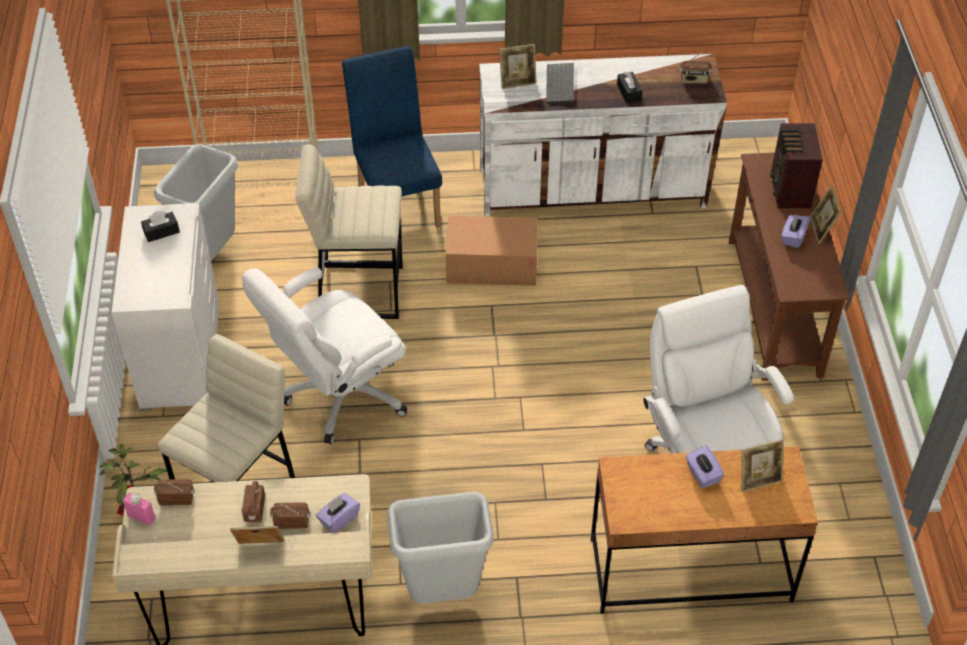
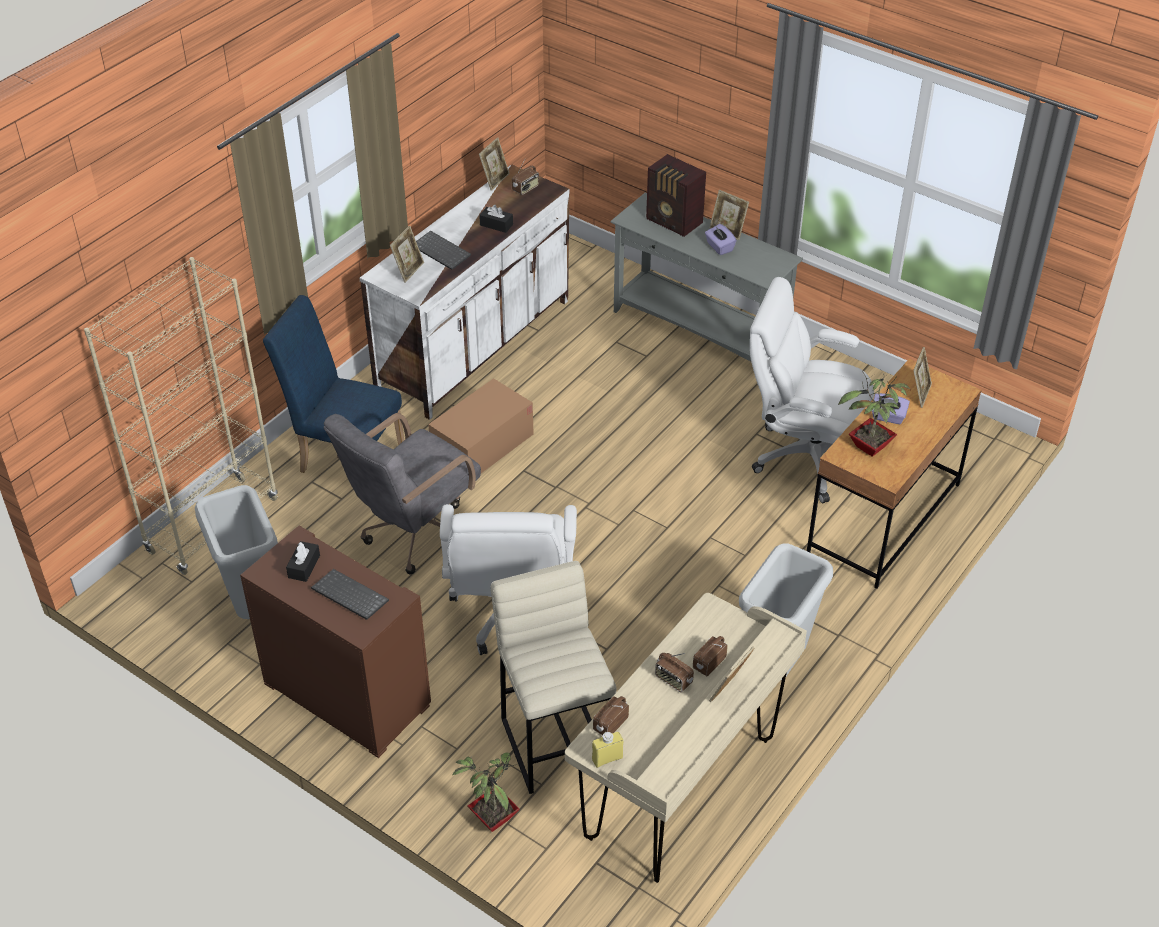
camera: 50 degrees left, 5 degrees down
white dresser [112,203,219,411] -> brown dresser [240,526,431,758]
pink bottle [123,493,156,526] -> yellow bottle [592,732,623,768]
beige stool [295,144,403,319] -> grey office chair [324,413,481,574]
purple tissue box [316,493,360,533] -> none
brown console table [729,152,850,381] -> grey console table [611,193,803,361]
none -> keyboard [311,569,389,620]
none -> picture frame [479,138,510,191]
none -> potted plant [838,371,910,457]

